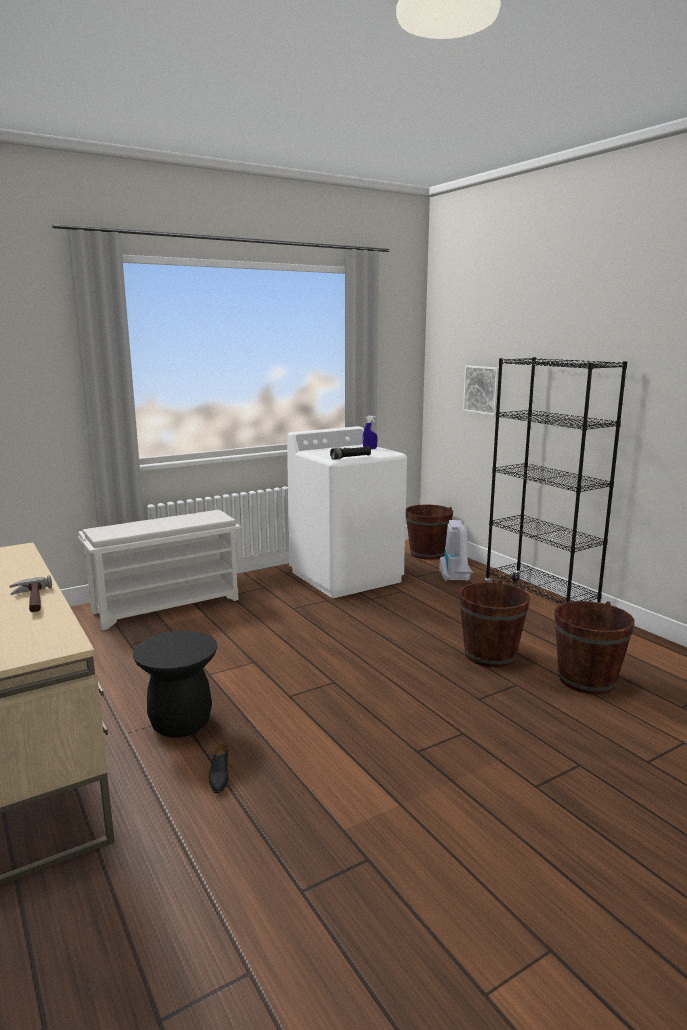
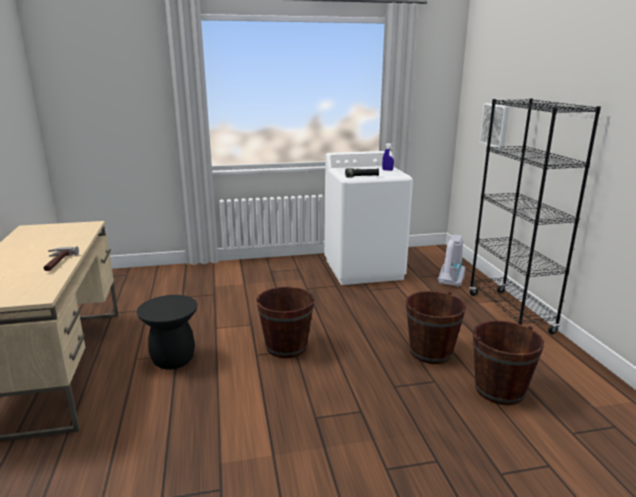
camera: 20 degrees right, 5 degrees up
white shoe rack [78,510,241,630] -> none
black shoe [209,742,229,793] -> none
brown bucket [406,505,453,560] -> brown bucket moved to [256,287,314,358]

